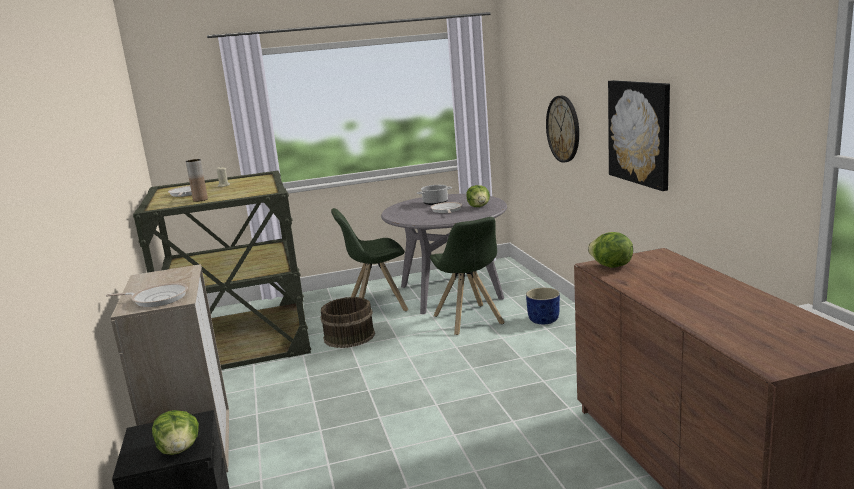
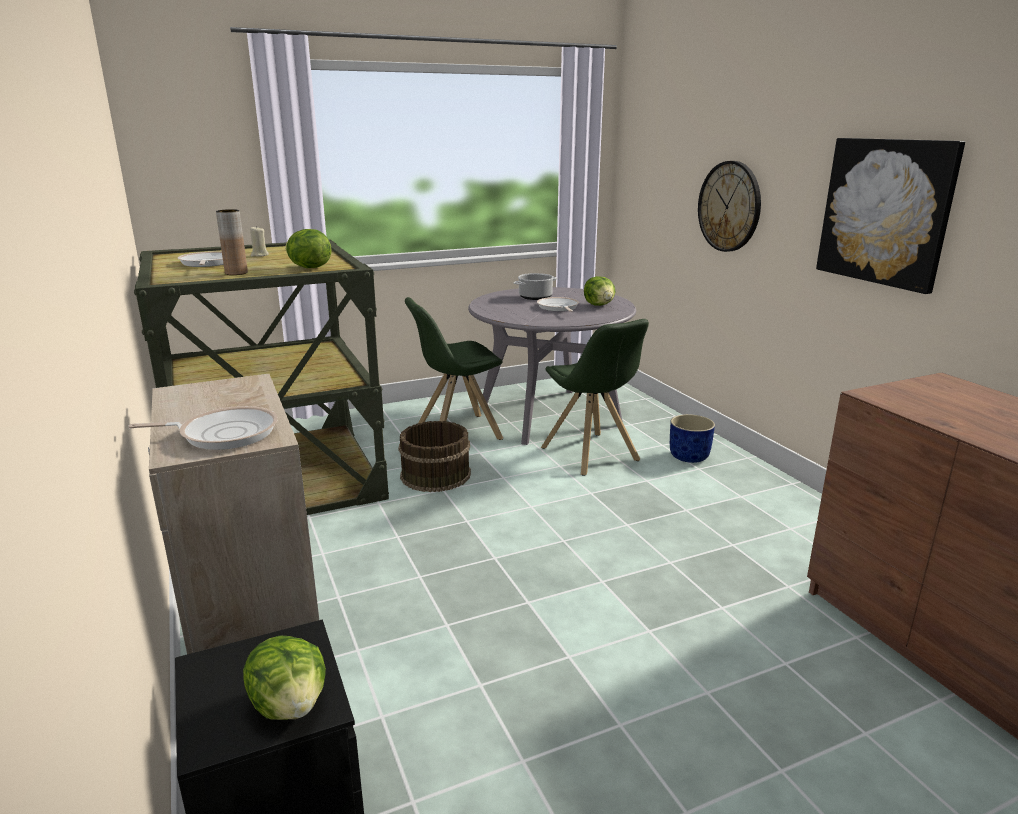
camera: 10 degrees left, 5 degrees up
lettuce [588,232,633,268] -> lettuce moved to [285,229,332,268]

